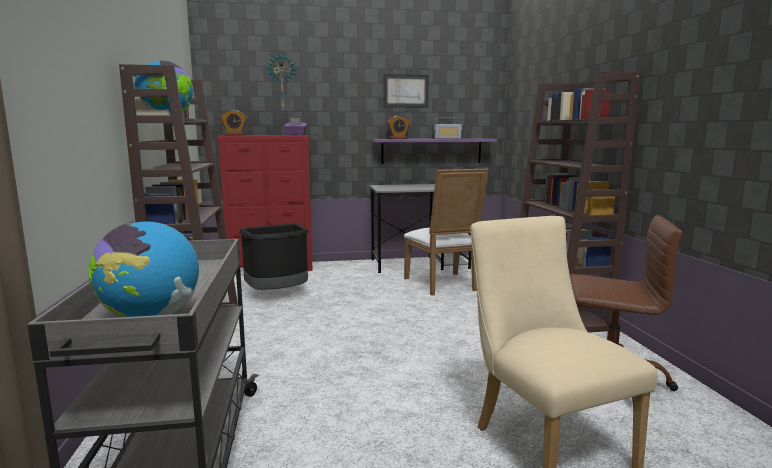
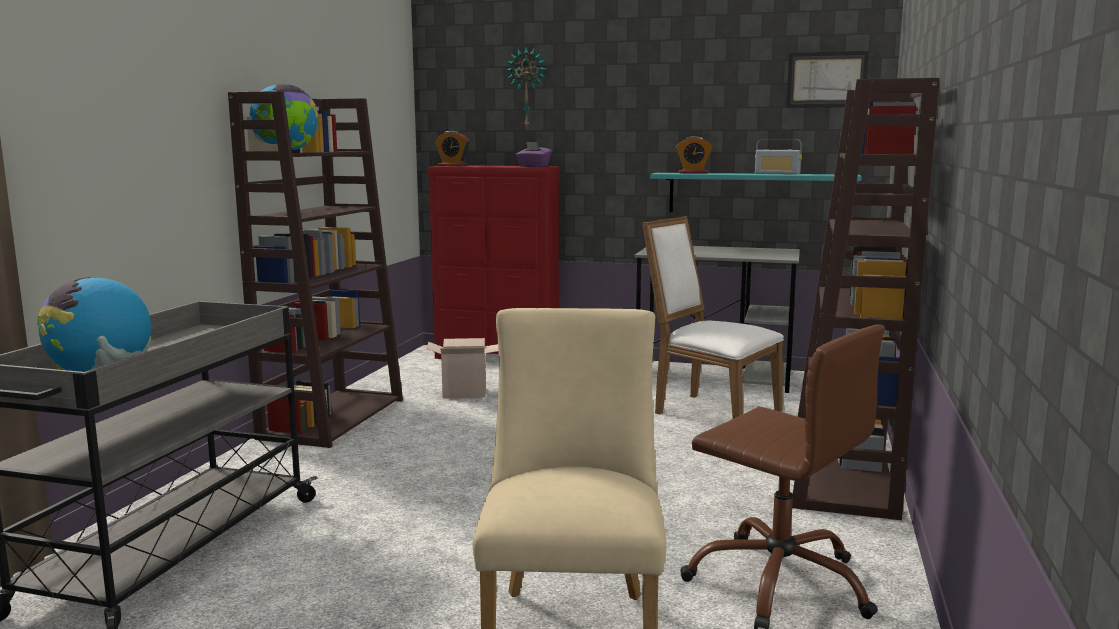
camera: 25 degrees right, 0 degrees up
black trash can [239,223,309,290] -> cardboard box [426,338,498,399]
purple shelf [372,139,497,164] -> turquoise shelf [650,173,861,212]
picture [384,74,429,108] -> picture moved to [786,51,869,108]
white chair [404,169,489,296] -> white chair turned 120 degrees clockwise [642,216,784,419]

